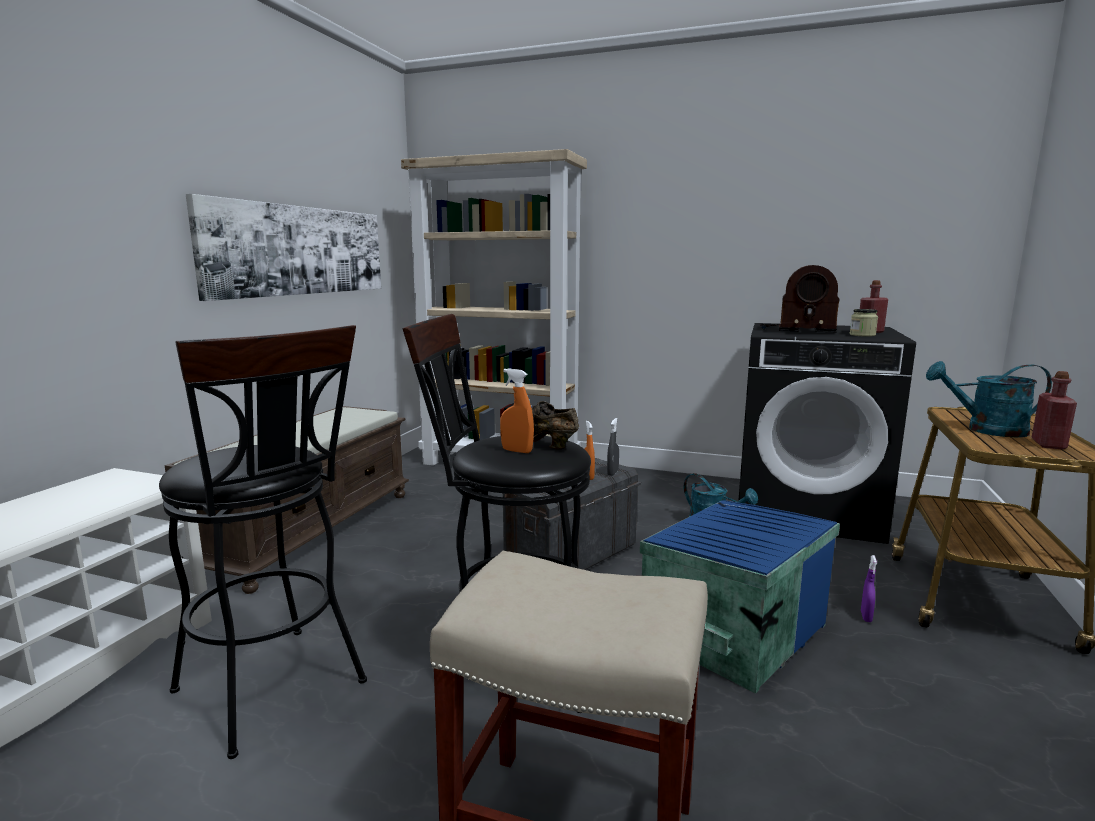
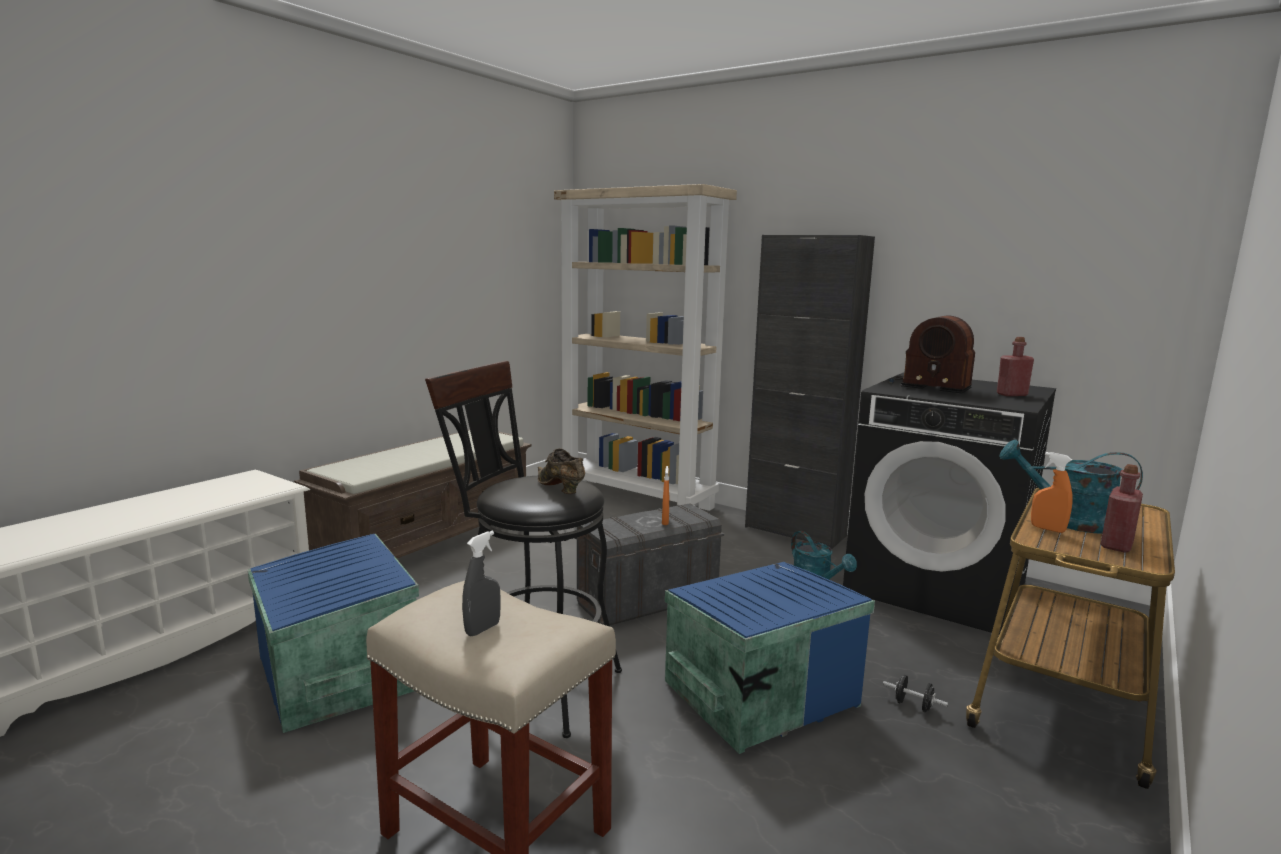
camera: 15 degrees right, 0 degrees up
black stool [159,325,367,759] -> blue storage box [248,534,419,733]
picture [186,194,381,301] -> none
orange spray bottle [500,368,534,453] -> orange spray bottle moved to [1031,452,1073,533]
grey spray bottle [607,418,619,476] -> grey spray bottle moved to [462,531,501,636]
jar [850,309,878,337] -> none
purple spray bottle [861,555,877,622] -> black dumbbell [883,675,948,712]
none -> black cabinet [745,235,875,549]

